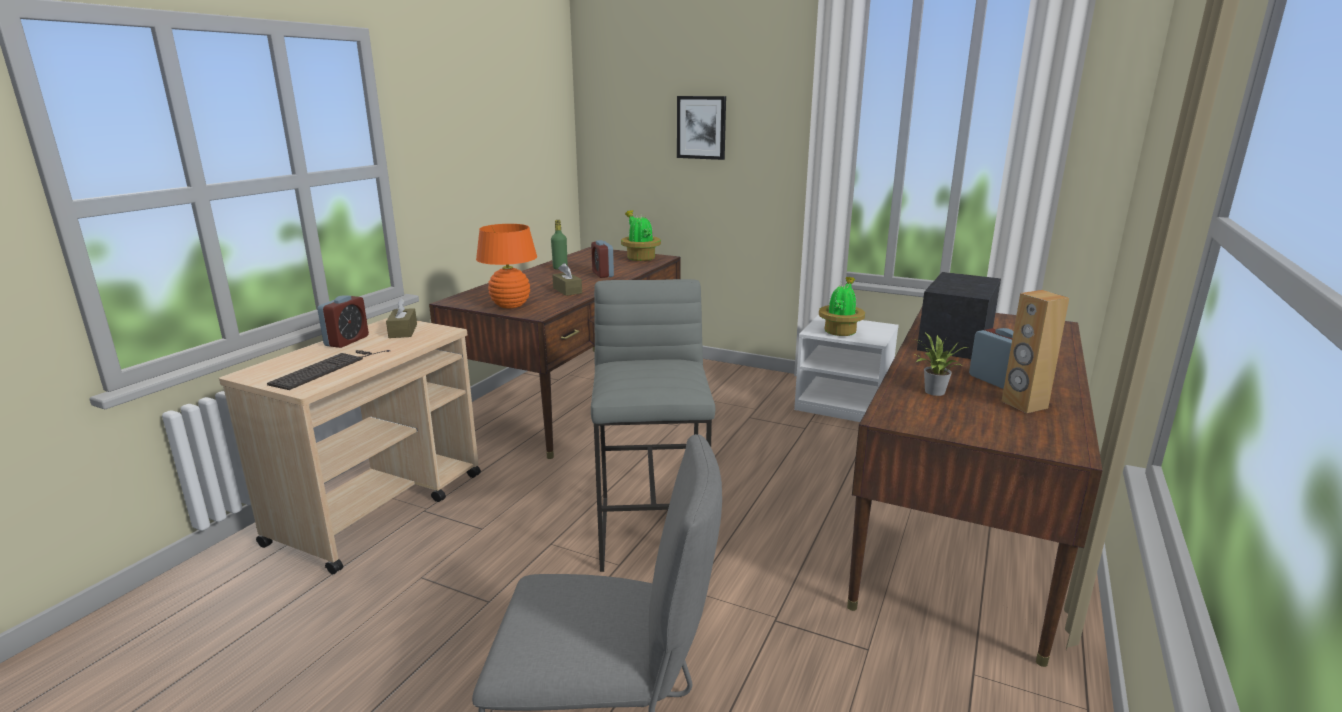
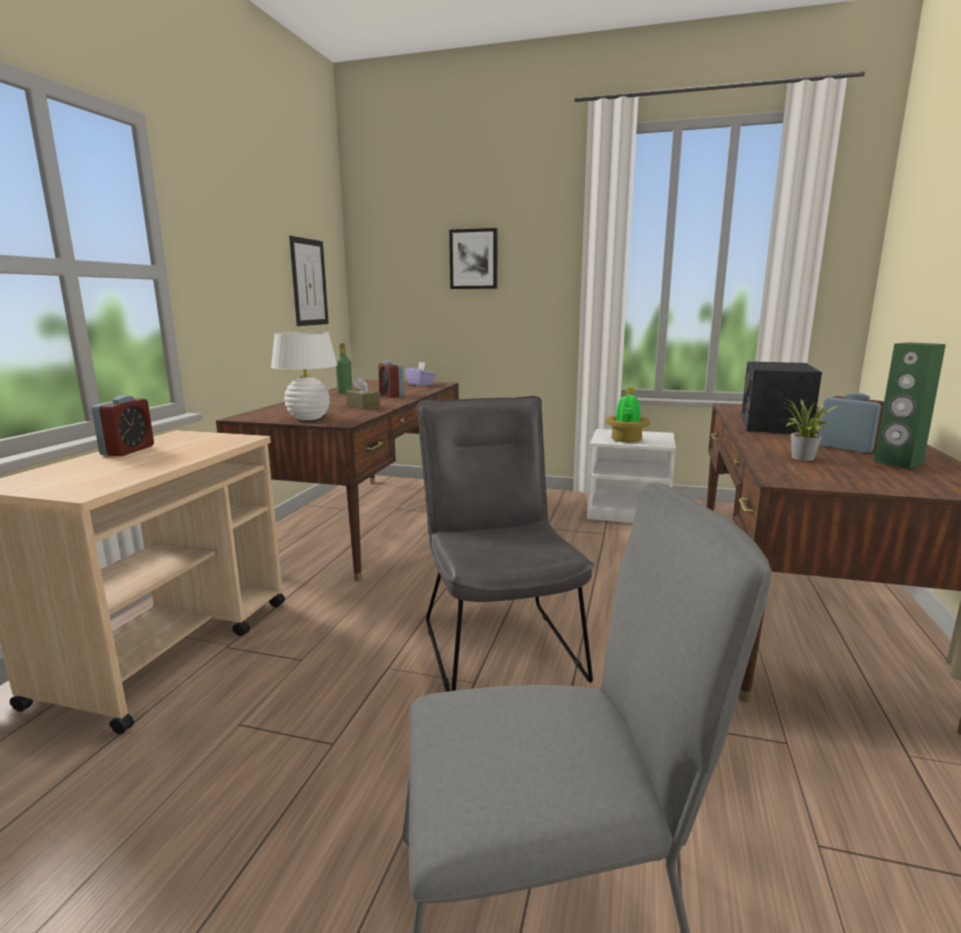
camera: 10 degrees left, 5 degrees down
keyboard [267,350,390,390] -> none
brown tissue box [386,298,417,338] -> none
orange table lamp [476,224,537,308] -> white table lamp [271,332,337,420]
grey stool [591,279,715,572] -> grey chair [417,396,594,692]
potted plant [621,210,661,261] -> purple tissue box [405,362,435,386]
brown speaker [1002,290,1069,413] -> green speaker [874,342,946,469]
none -> picture [289,236,329,326]

